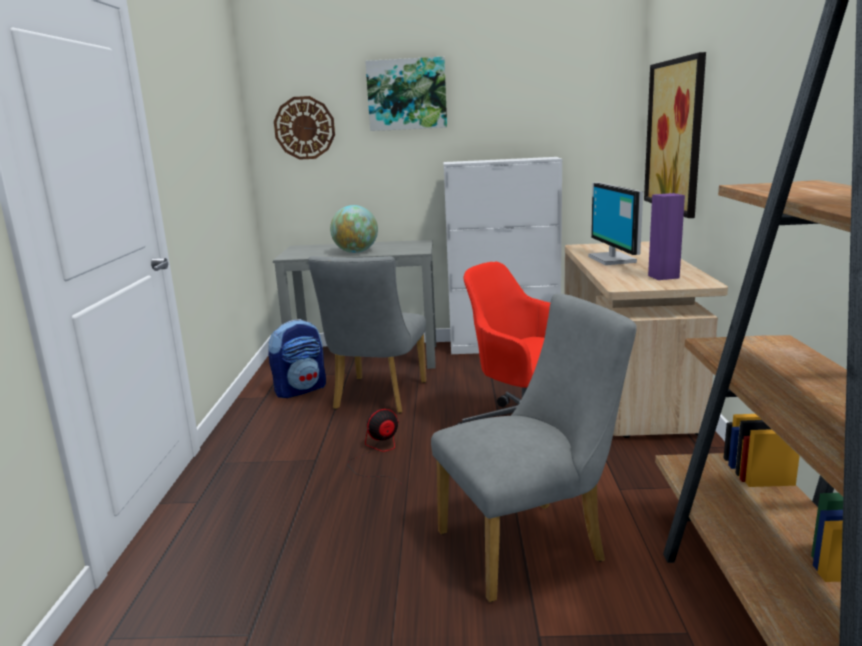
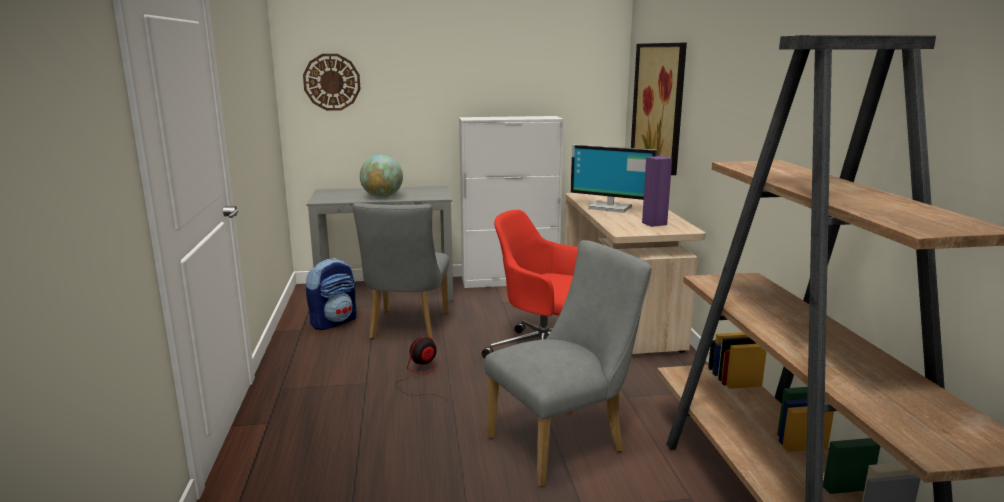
camera: 10 degrees left, 0 degrees up
picture [365,57,447,131] -> none
monitor [588,182,643,265] -> monitor turned 45 degrees counterclockwise [571,144,658,213]

